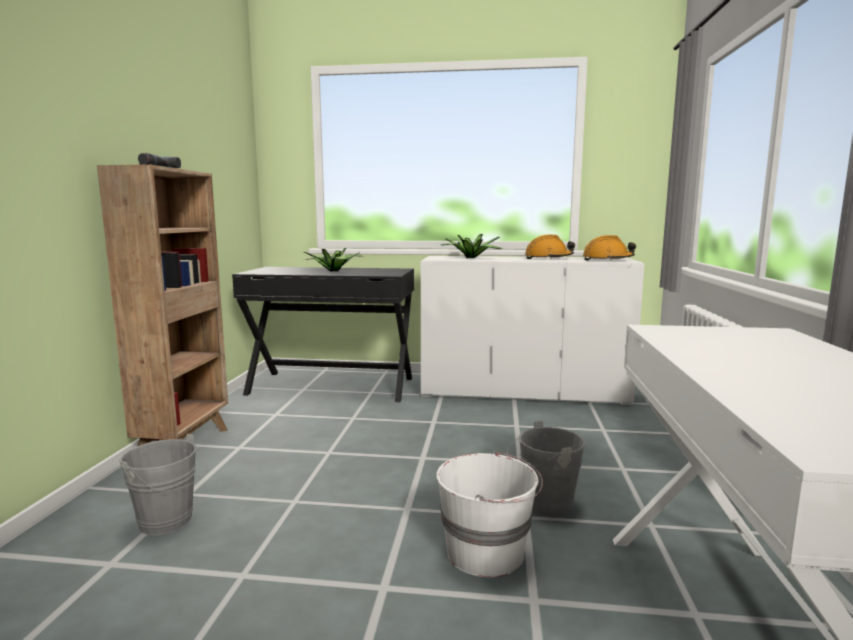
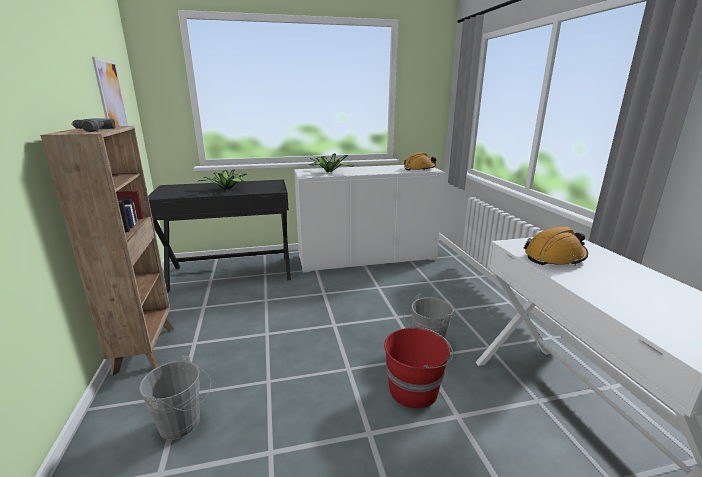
camera: 20 degrees left, 10 degrees up
white bucket [436,451,543,577] -> red bucket [384,326,453,409]
orange hard hat [525,235,575,259] -> orange hard hat moved to [524,226,588,266]
none -> picture [92,57,129,126]

